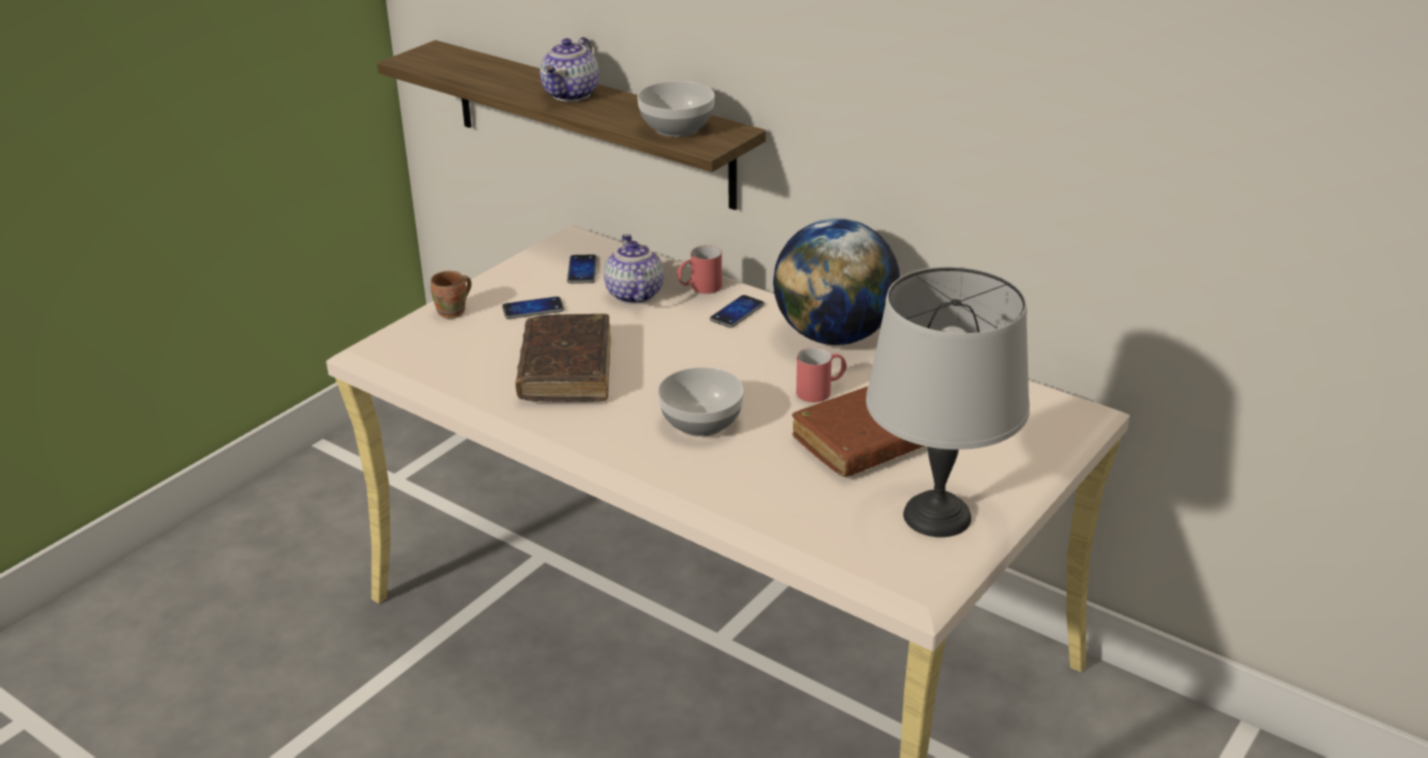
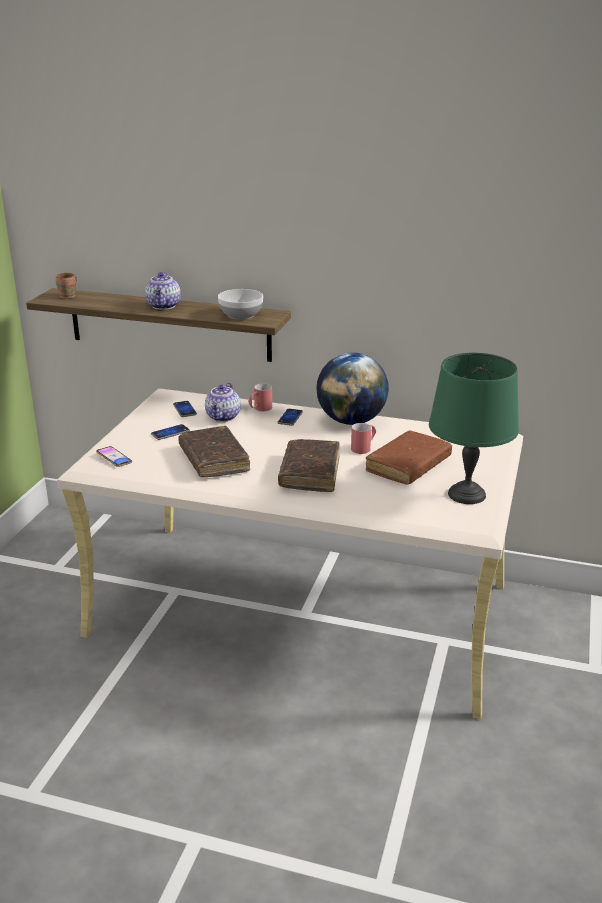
camera: 20 degrees left, 5 degrees down
brown mug [431,271,472,319] -> brown mug moved to [56,273,77,299]
teapot [604,234,664,304] -> teapot turned 135 degrees counterclockwise [205,382,241,422]
bowl [658,367,744,437] -> brown book [278,439,340,492]
grey table lamp [866,266,1030,537] -> green table lamp [429,353,519,504]
none -> phone [96,446,132,467]

